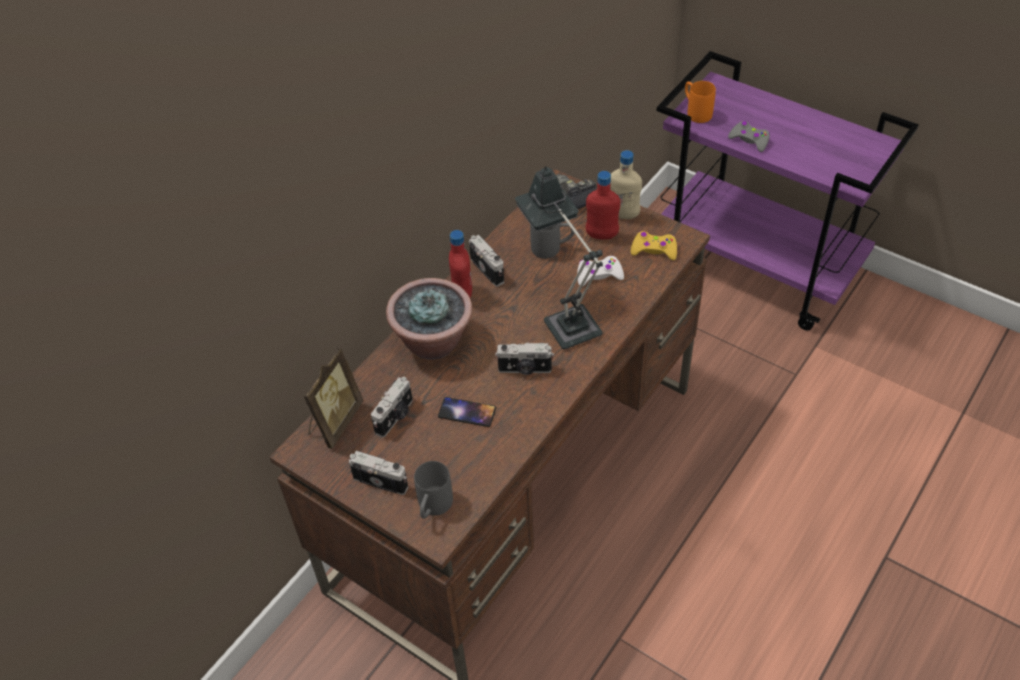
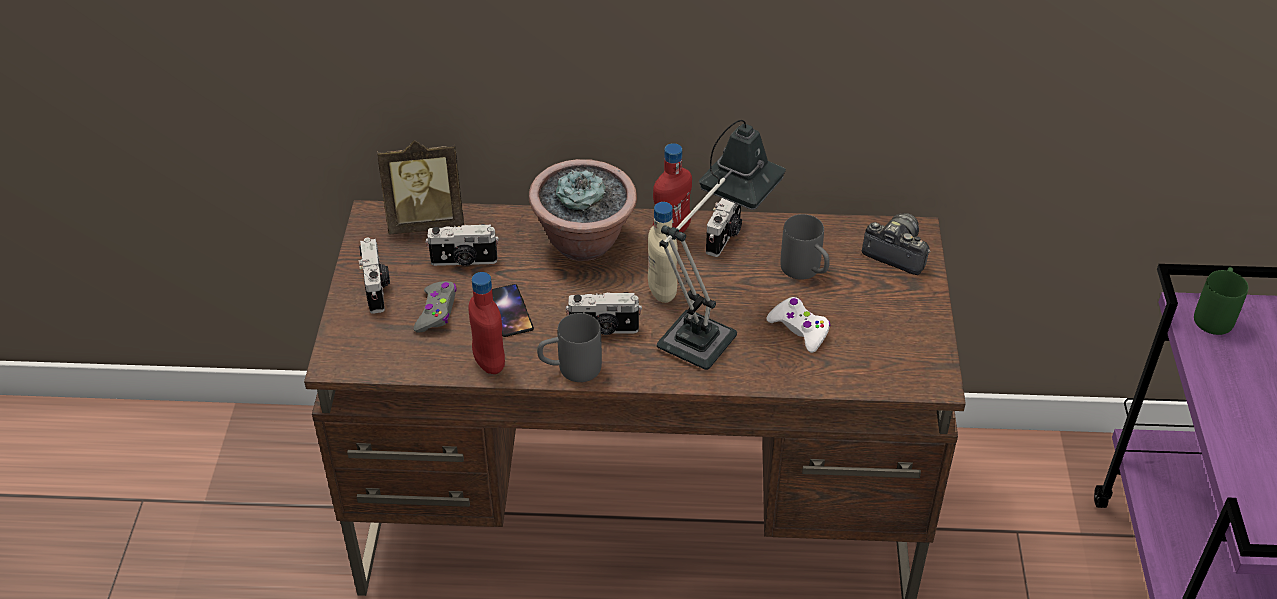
camera: 55 degrees right, 5 degrees down
grey mug [414,461,453,519] -> grey mug moved to [537,313,602,382]
camera [495,342,554,375] -> camera turned 60 degrees counterclockwise [566,292,642,335]
red bottle [586,171,620,240] -> red bottle moved to [468,272,505,374]
beige bottle [610,150,642,219] -> beige bottle moved to [648,202,678,303]
yellow game controller [631,231,677,260] -> none
orange mug [685,81,716,123] -> green mug [1194,267,1248,335]
grey game controller [728,121,770,152] -> grey game controller moved to [414,281,457,333]

